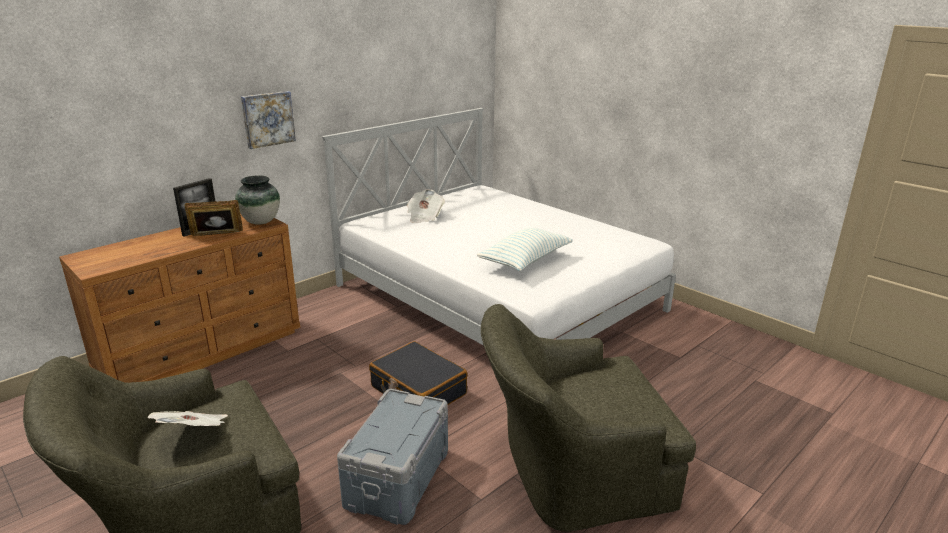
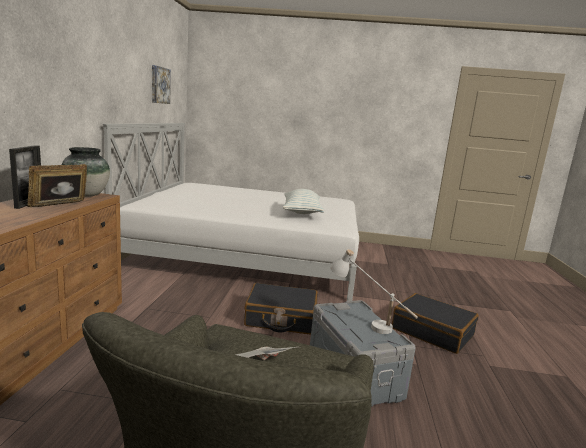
camera: 40 degrees left, 10 degrees down
picture [241,91,296,149] -> picture moved to [152,65,171,104]
newspaper [407,189,445,223] -> none
green armchair [481,304,696,532] -> black suitcase [392,293,479,354]
none -> white table lamp [330,249,418,334]

